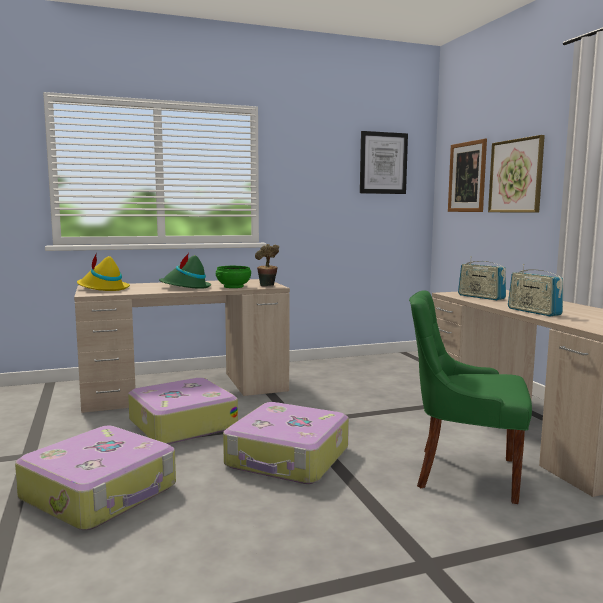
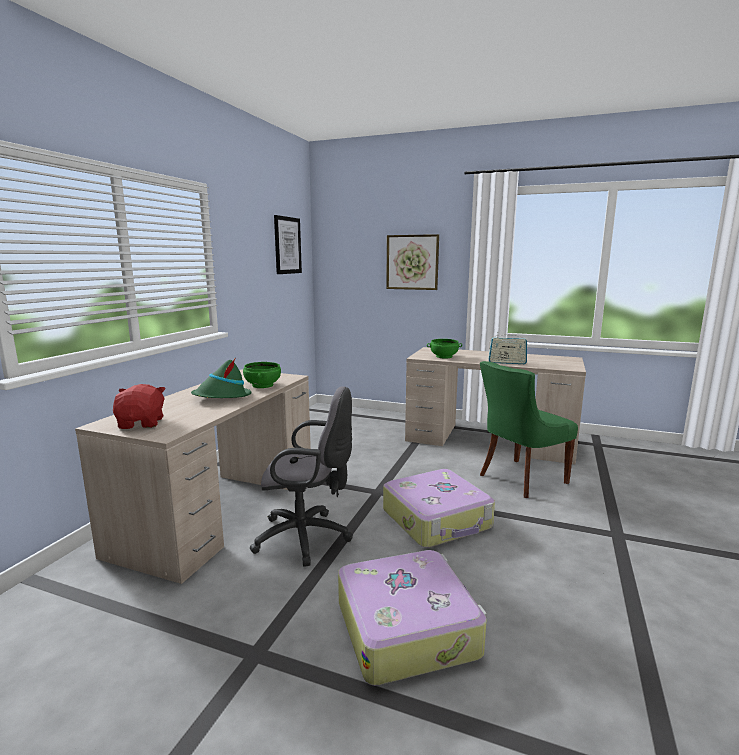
camera: 50 degrees left, 5 degrees up
yellow hat [77,253,130,291] -> red plush toy [113,384,166,429]
suitcase [128,378,238,444] -> grey office chair [250,386,353,567]
potted plant [255,244,280,286] -> none
picture [448,139,487,212] -> none
radio [458,256,506,300] -> green bowl [427,339,462,358]

